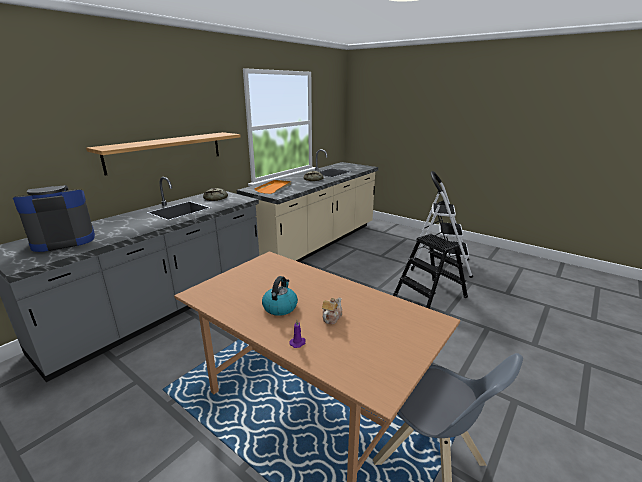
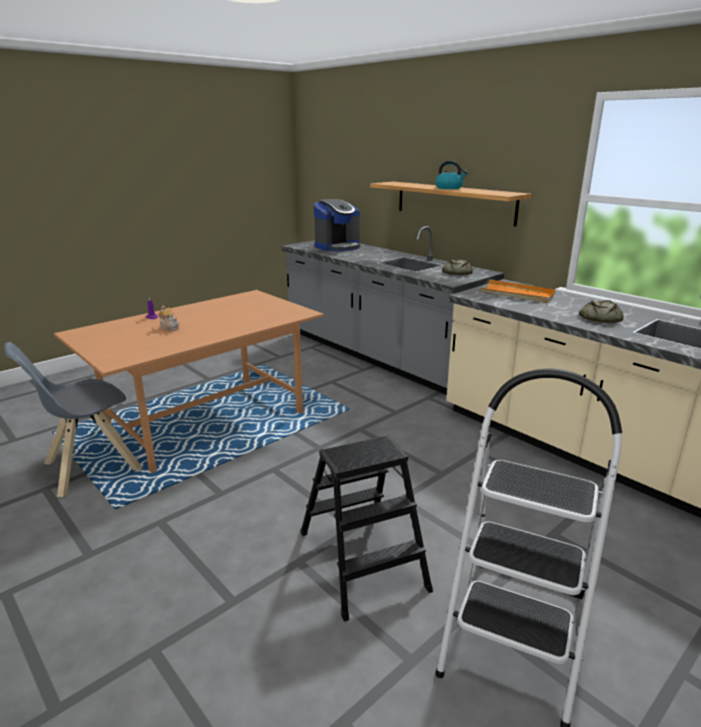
camera: 100 degrees right, 0 degrees up
coffee machine [13,185,95,252] -> coffee machine turned 75 degrees clockwise [314,199,360,251]
kettle [262,276,298,316] -> kettle moved to [435,161,468,189]

